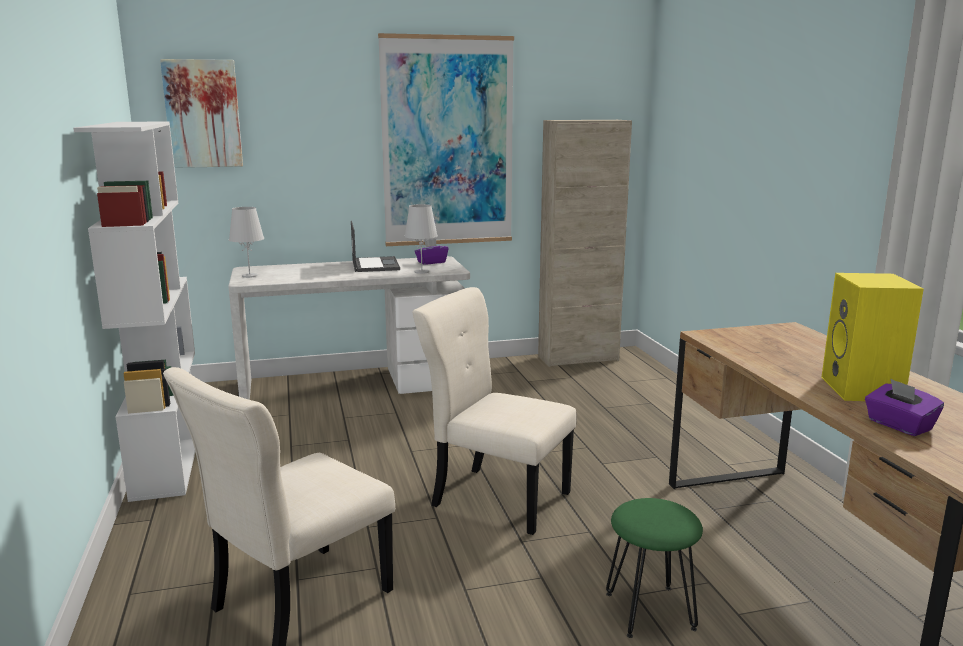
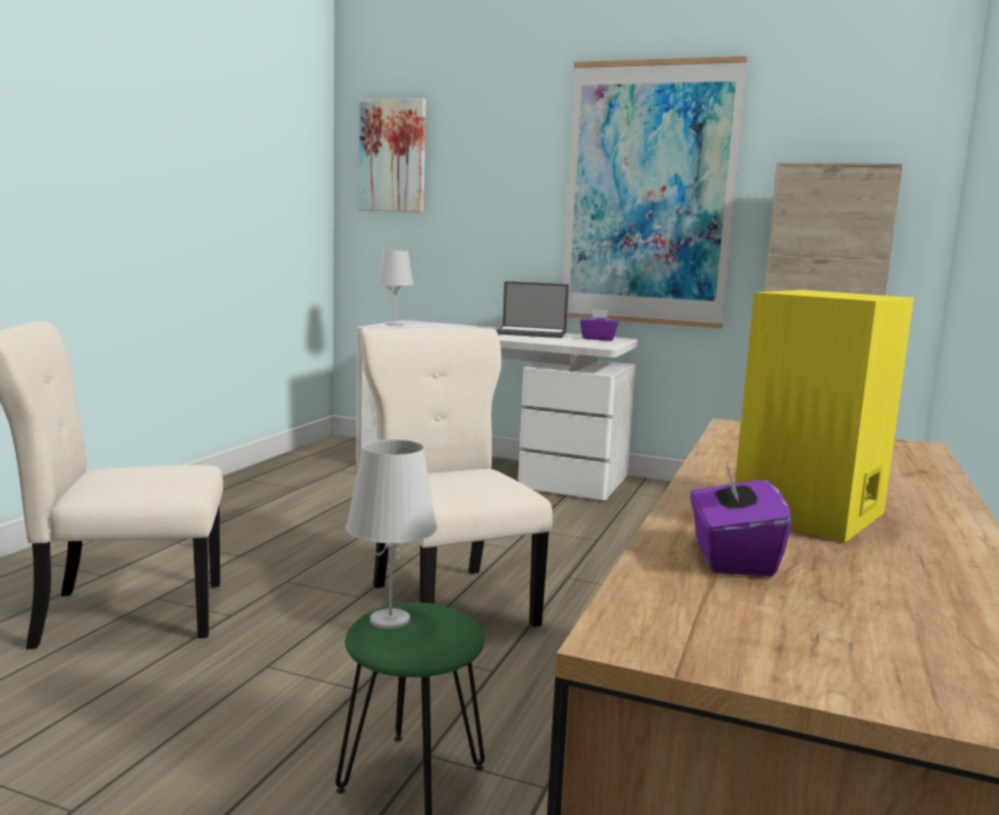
camera: 35 degrees right, 5 degrees down
white bookcase [73,121,195,502] -> none
laptop [351,221,400,272] -> laptop turned 75 degrees clockwise [496,281,569,338]
white table lamp [404,204,438,274] -> white table lamp moved to [346,439,437,629]

